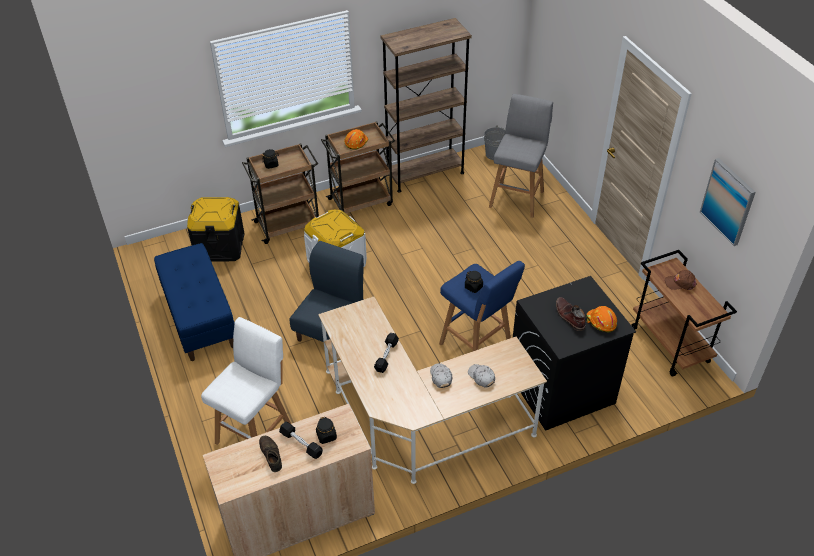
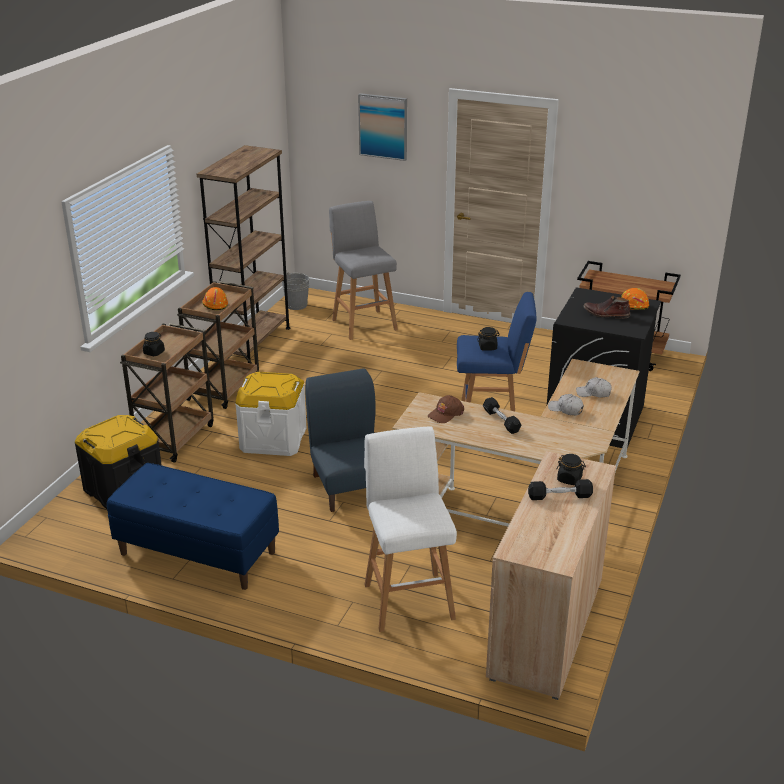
camera: 45 degrees left, 15 degrees down
brown shoe [259,436,282,472] -> none
brown cap [665,270,697,290] -> brown cap moved to [428,395,464,423]
picture [700,158,756,246] -> picture moved to [358,93,407,161]

